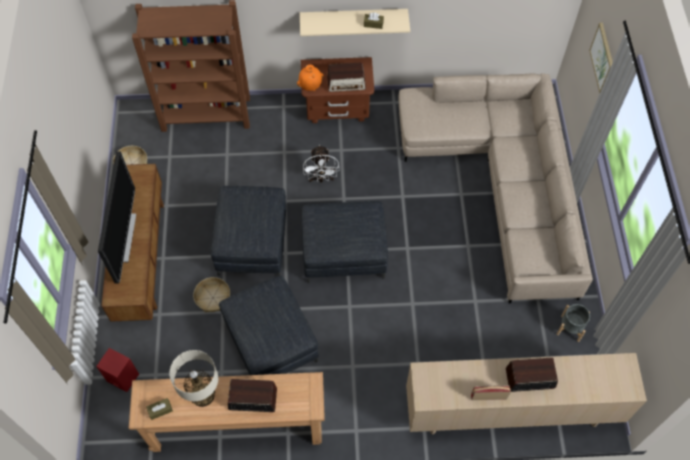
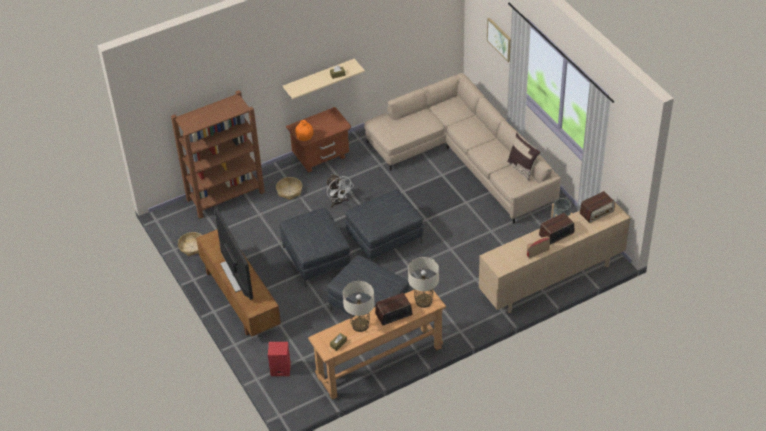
camera: 25 degrees left, 15 degrees down
basket [193,277,230,312] -> basket moved to [276,177,302,200]
radio [327,62,366,92] -> radio moved to [579,191,614,223]
none -> table lamp [408,257,439,308]
none -> pillow [507,133,541,182]

